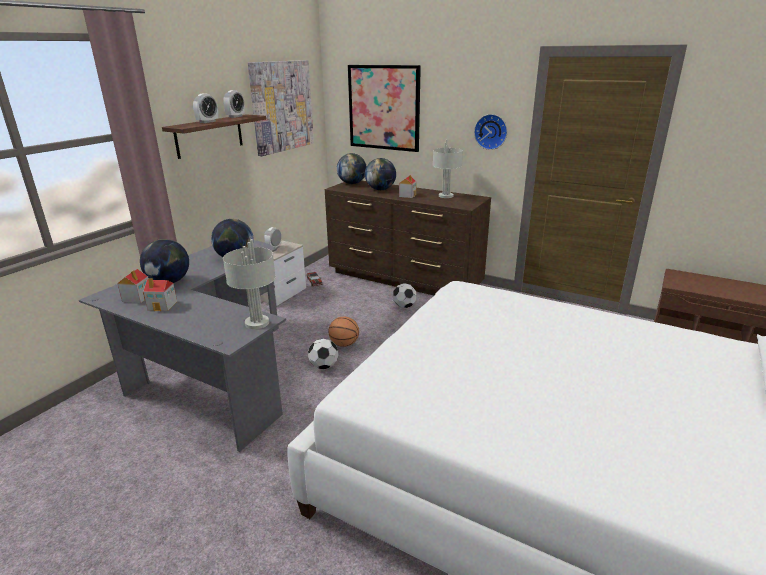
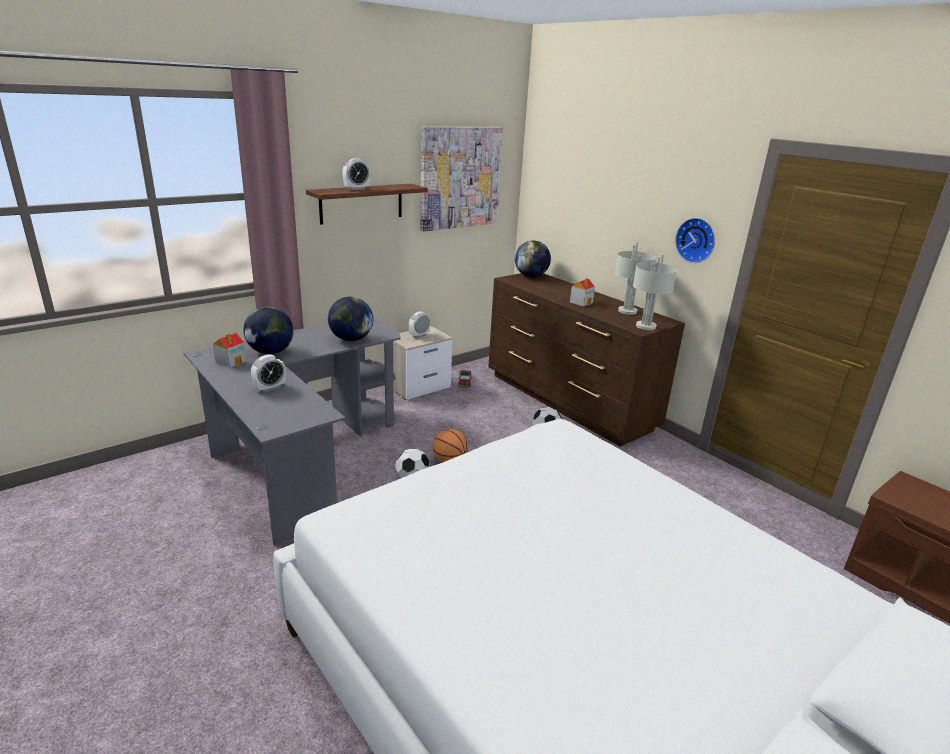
camera: 20 degrees right, 0 degrees up
toy house [143,278,177,311] -> none
alarm clock [223,90,245,118] -> alarm clock moved to [251,354,286,393]
grey table lamp [223,239,276,329] -> grey table lamp moved to [633,254,677,330]
picture [348,65,421,152] -> none
globe [365,158,396,190] -> none

